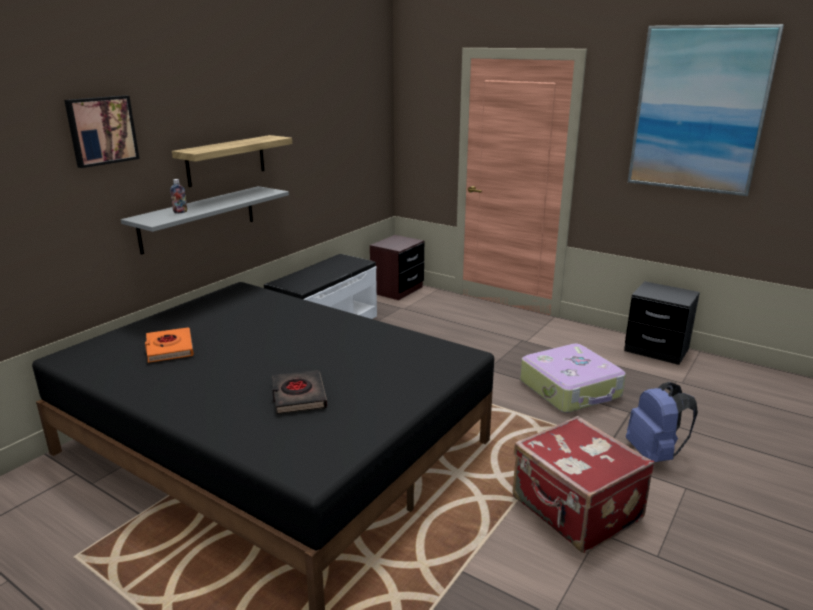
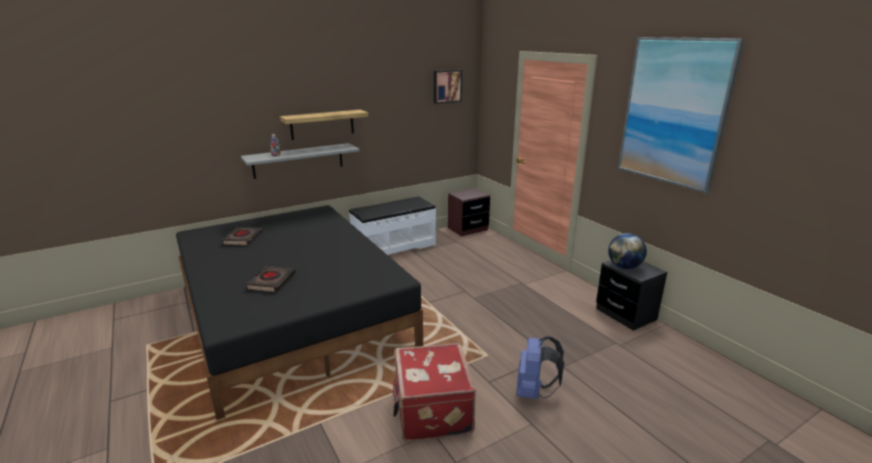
camera: 25 degrees right, 0 degrees up
picture [64,95,139,168] -> picture moved to [434,70,462,104]
orange book [145,327,194,363] -> black book [222,227,263,245]
suitcase [520,344,626,413] -> none
none -> globe [608,233,647,269]

